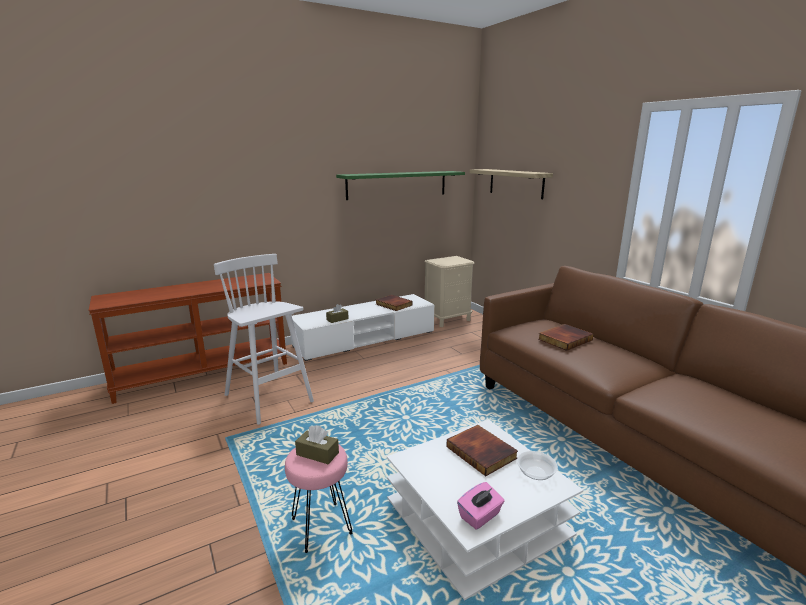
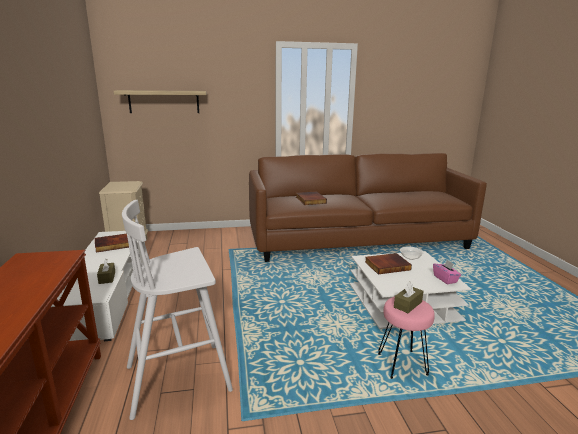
camera: 70 degrees left, 0 degrees up
green shelf [336,171,465,200] -> none

